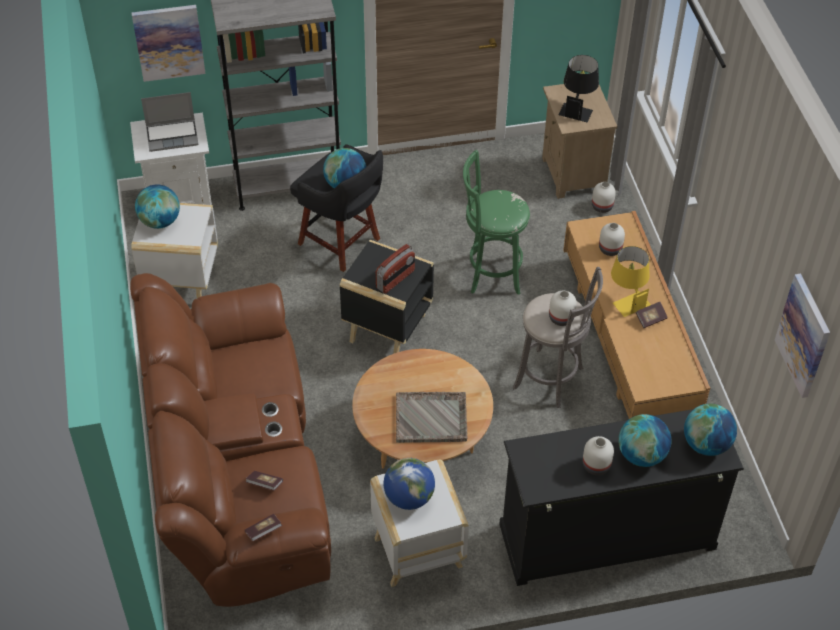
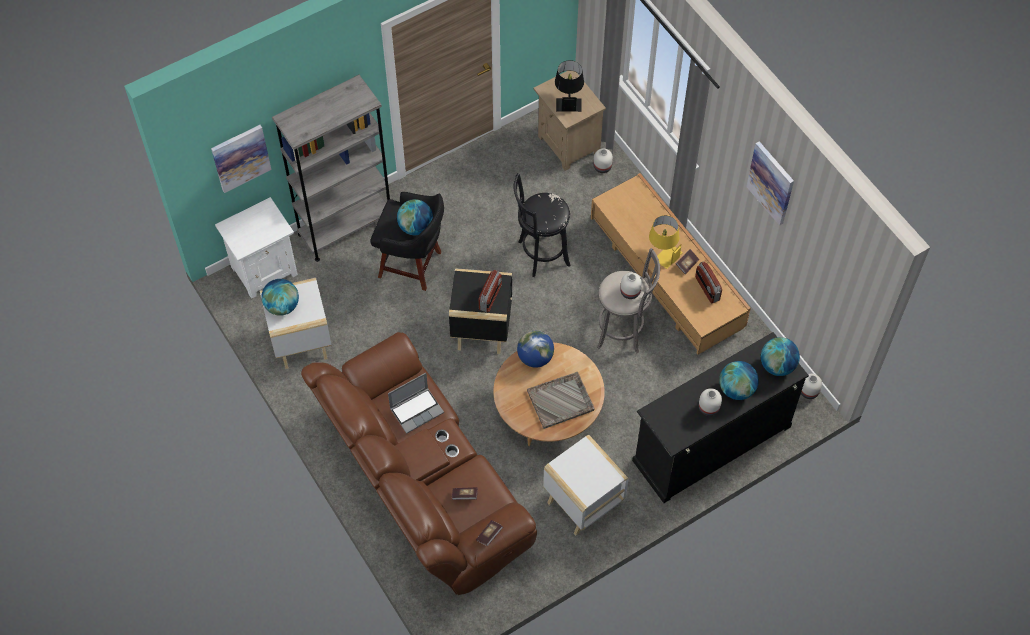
camera: 20 degrees left, 10 degrees up
laptop [141,92,199,152] -> laptop moved to [388,373,444,434]
globe [383,458,435,510] -> globe moved to [517,331,554,368]
green stool [463,150,530,295] -> black stool [514,173,570,277]
white vase [599,223,625,256] -> white vase moved to [801,374,822,399]
picture [775,273,830,398] -> picture moved to [746,141,794,226]
none -> radio [695,261,722,303]

